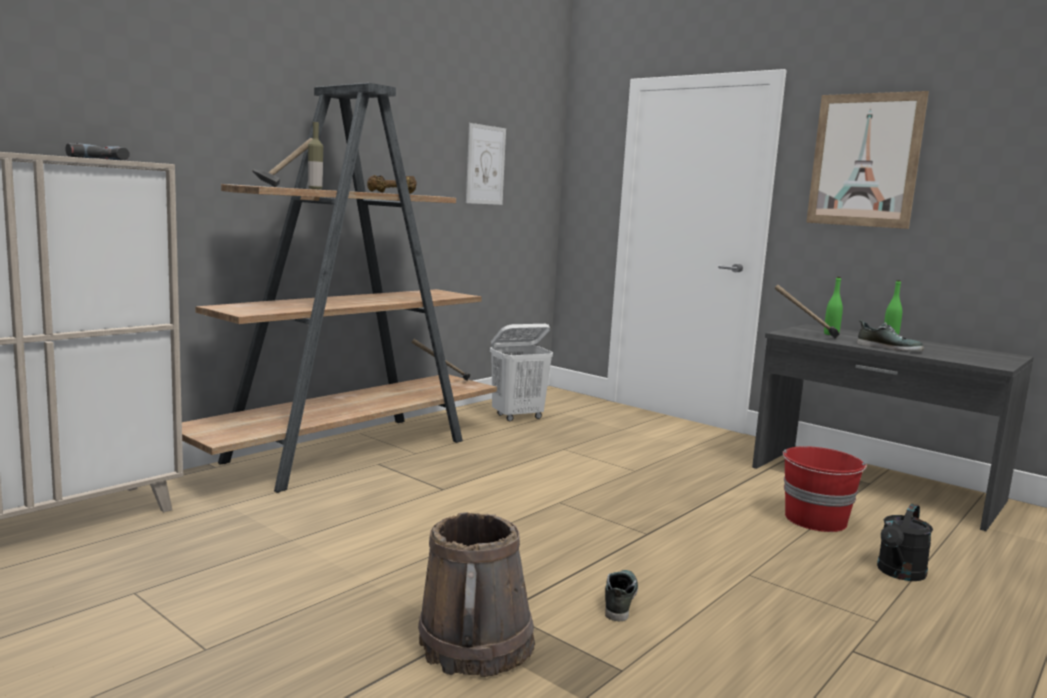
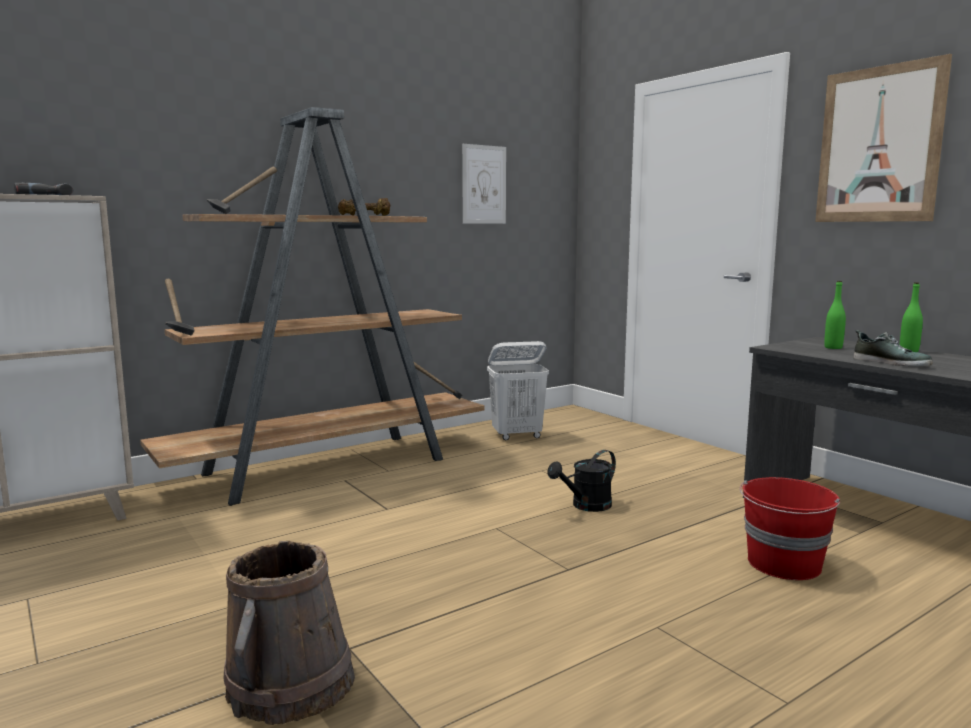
camera: 15 degrees right, 0 degrees up
bottle [308,122,323,189] -> none
shoe [605,570,638,621] -> none
hammer [775,285,839,339] -> hammer moved to [165,279,195,335]
black watering can [877,504,933,581] -> black watering can moved to [547,450,616,512]

